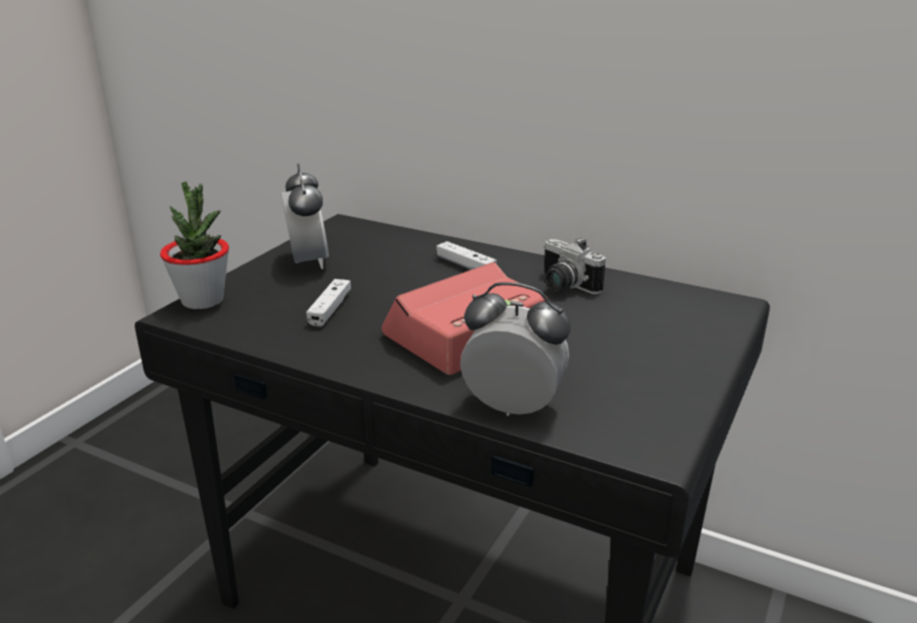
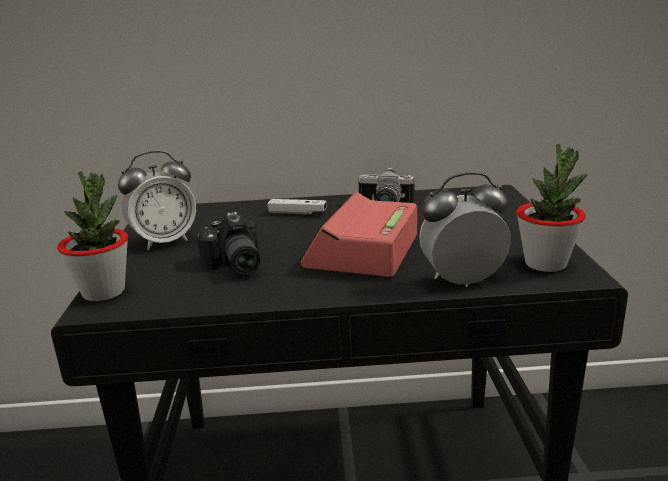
camera: 30 degrees left, 5 degrees down
alarm clock [281,164,329,269] -> alarm clock turned 105 degrees clockwise [118,151,196,250]
white game controller [306,279,351,327] -> camera [197,212,260,275]
none -> potted plant [516,144,588,272]

